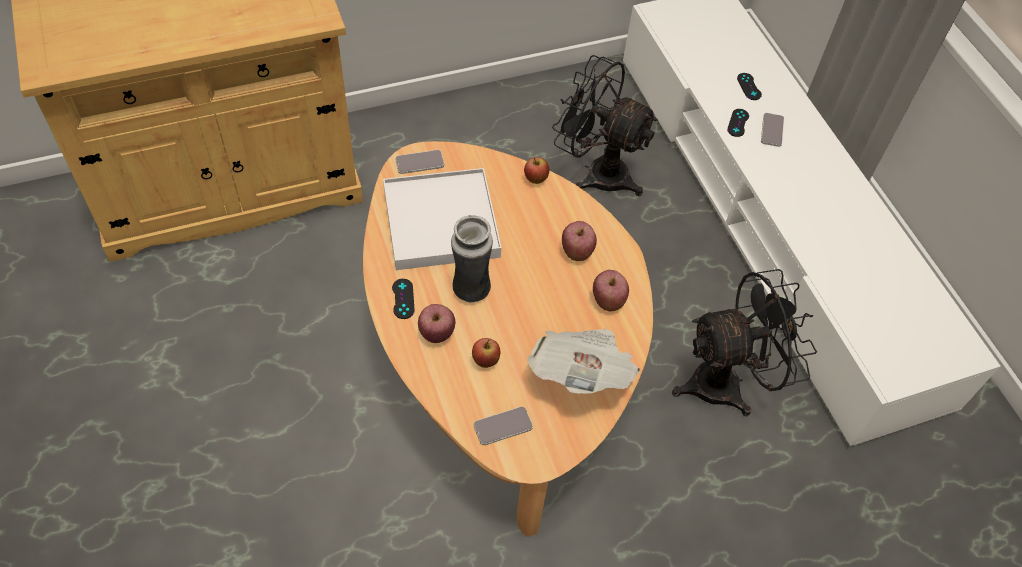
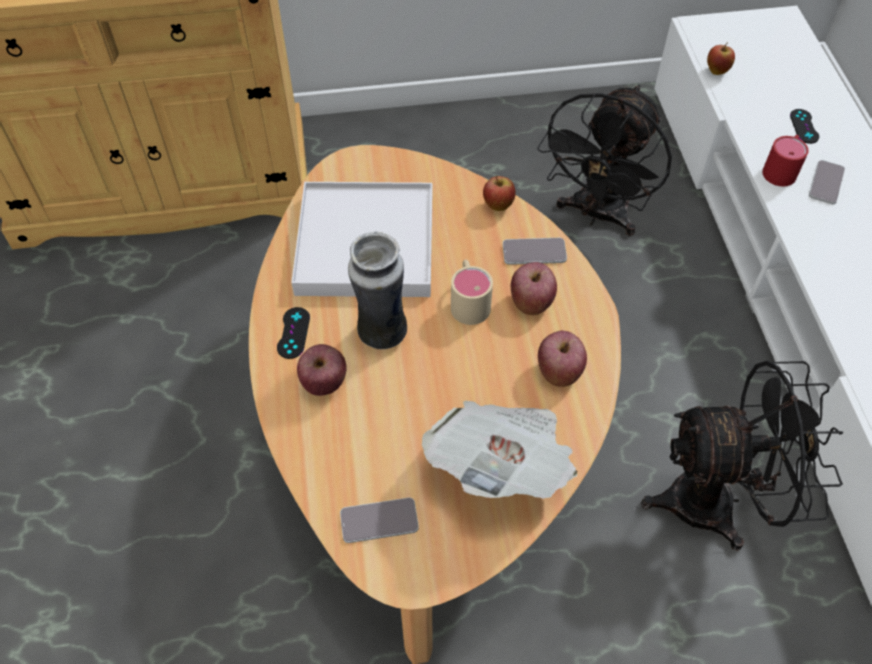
camera: 15 degrees right, 0 degrees up
phone [395,150,444,174] -> phone moved to [503,238,567,265]
apple [472,338,500,368] -> apple moved to [707,43,735,75]
black fan [552,55,658,196] -> black fan turned 105 degrees counterclockwise [537,85,672,236]
black game controller [727,109,749,137] -> red mug [762,135,809,186]
none -> beige mug [451,260,493,325]

